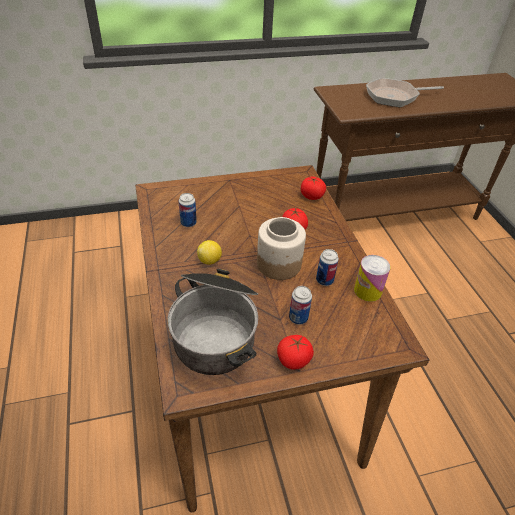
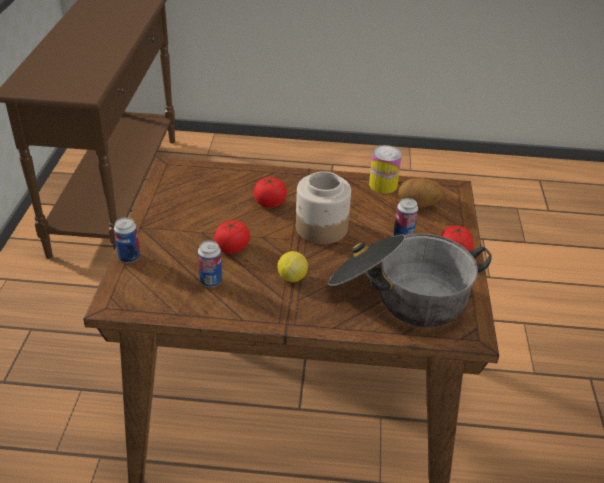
camera: 70 degrees left, 5 degrees down
tomato [301,176,326,200] -> tomato moved to [214,220,250,254]
can [316,249,339,286] -> can moved to [114,217,140,263]
frying pan [366,78,444,107] -> none
none -> potato [398,178,443,208]

